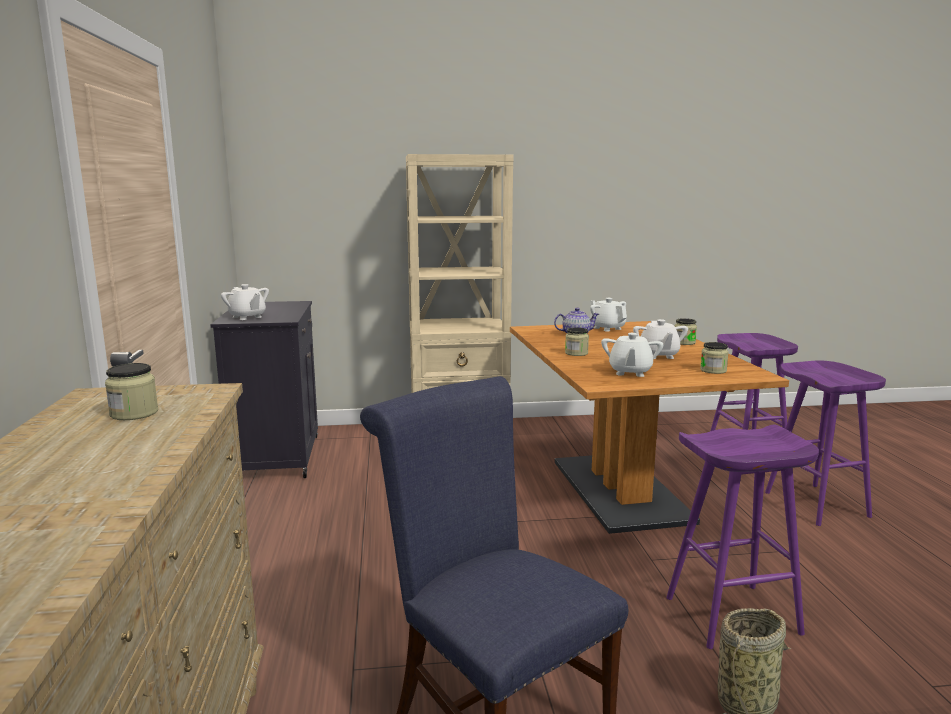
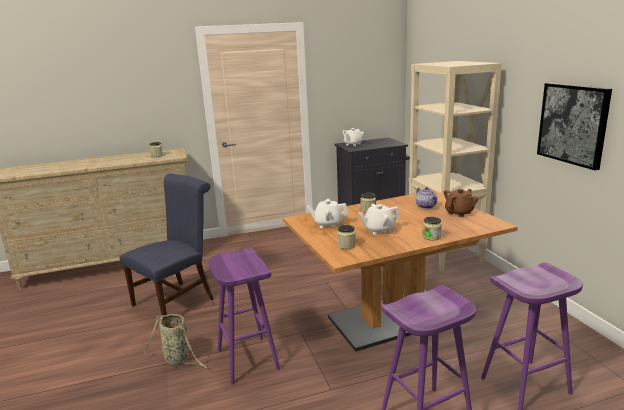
camera: 80 degrees right, 5 degrees up
white teapot [590,298,627,331] -> brown teapot [444,189,478,217]
none -> picture [537,83,612,170]

